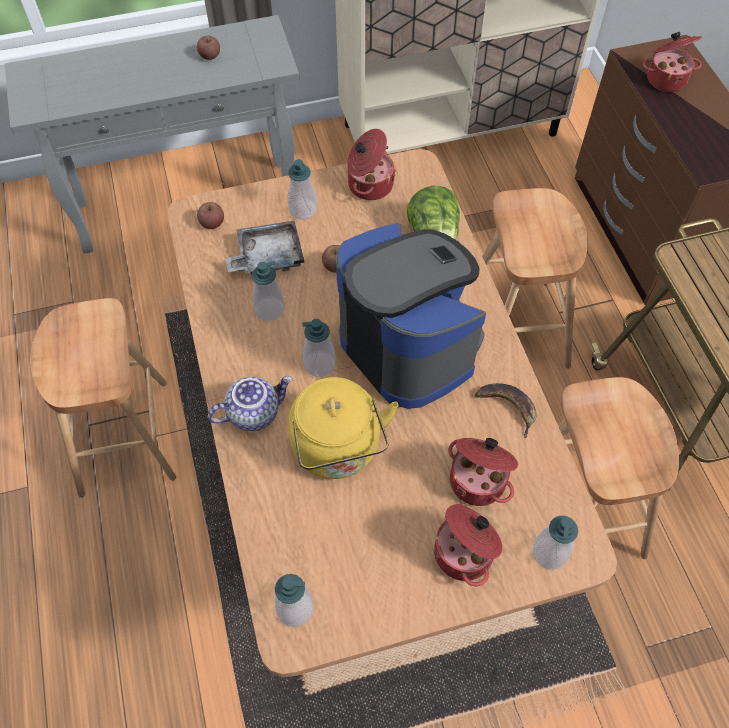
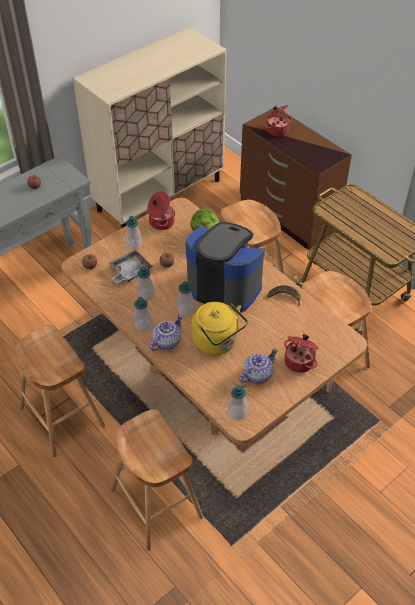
camera: 25 degrees left, 10 degrees down
cooking pot [448,438,518,506] -> none
soap dispenser [533,516,578,569] -> soap dispenser moved to [134,297,151,331]
none -> brown stool [111,409,203,551]
none -> teapot [239,349,278,383]

